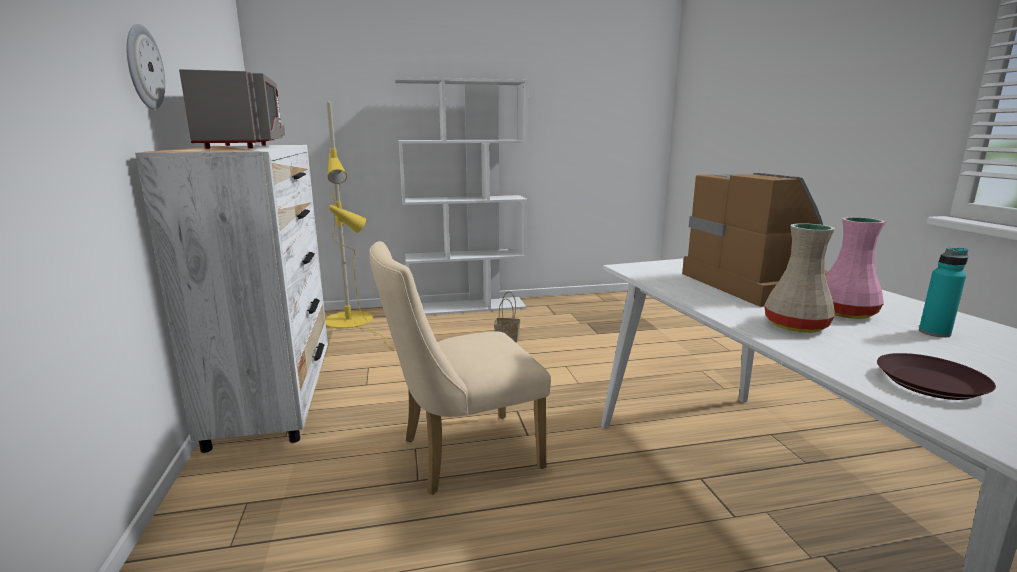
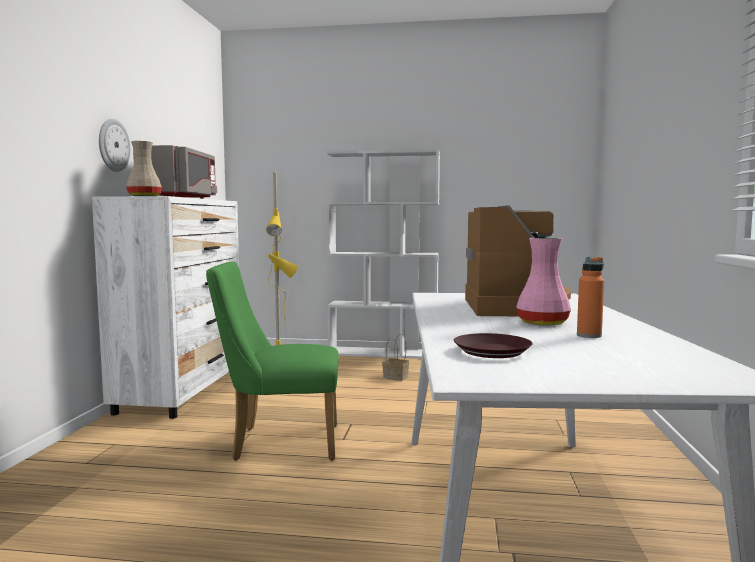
camera: 20 degrees right, 10 degrees down
beige chair [369,241,551,495] -> green chair [206,262,339,460]
beige vase [764,223,835,333] -> beige vase moved to [126,141,162,196]
turquoise bottle [919,248,969,337] -> orange bottle [577,257,604,338]

